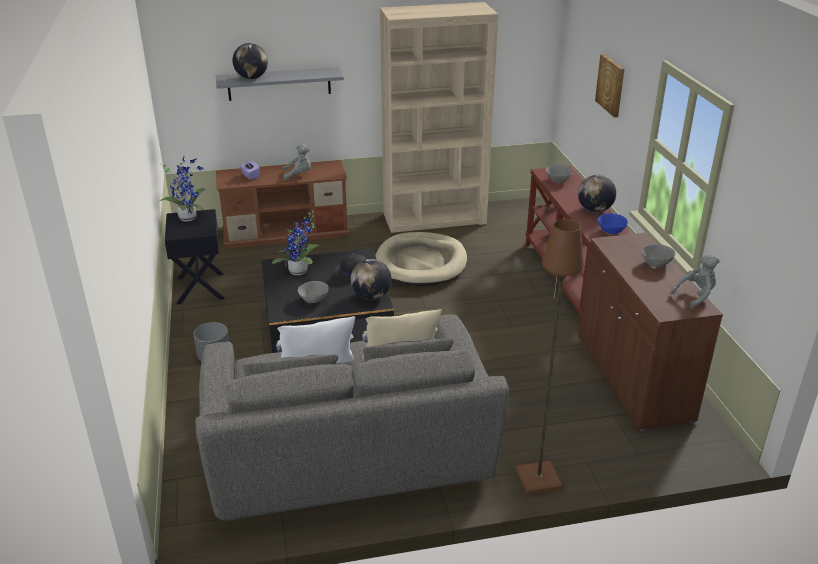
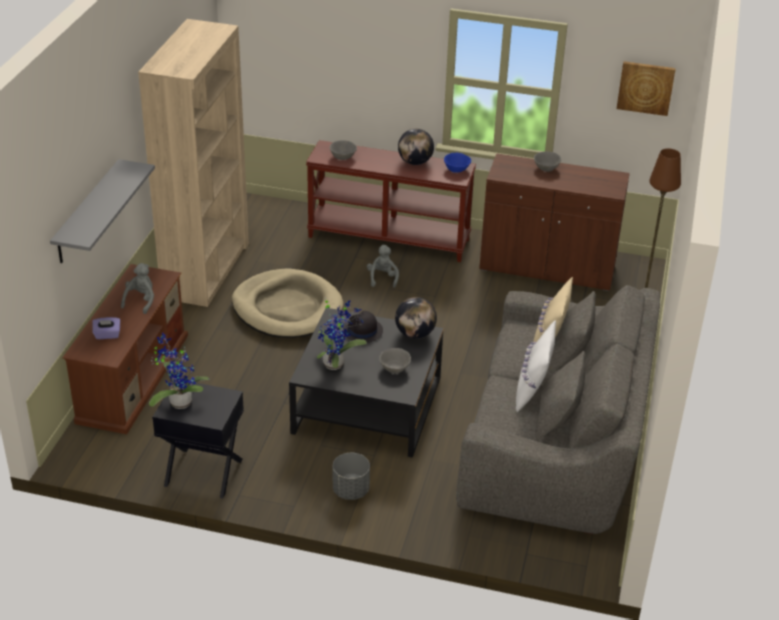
camera: 65 degrees left, 5 degrees up
globe [232,43,268,79] -> none
picture [595,54,624,117] -> picture moved to [617,61,676,116]
grey plush toy [670,254,720,309] -> grey plush toy moved to [367,245,399,288]

